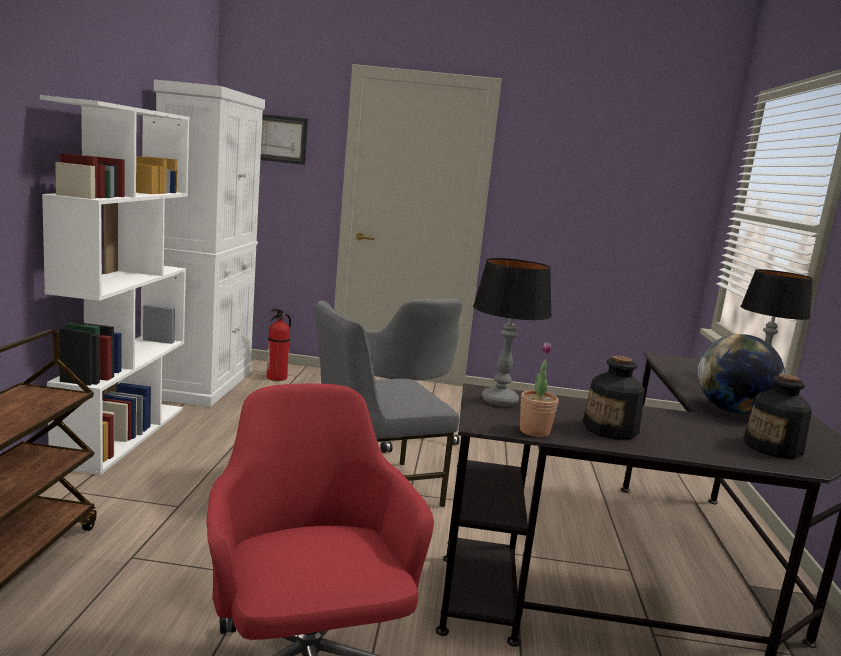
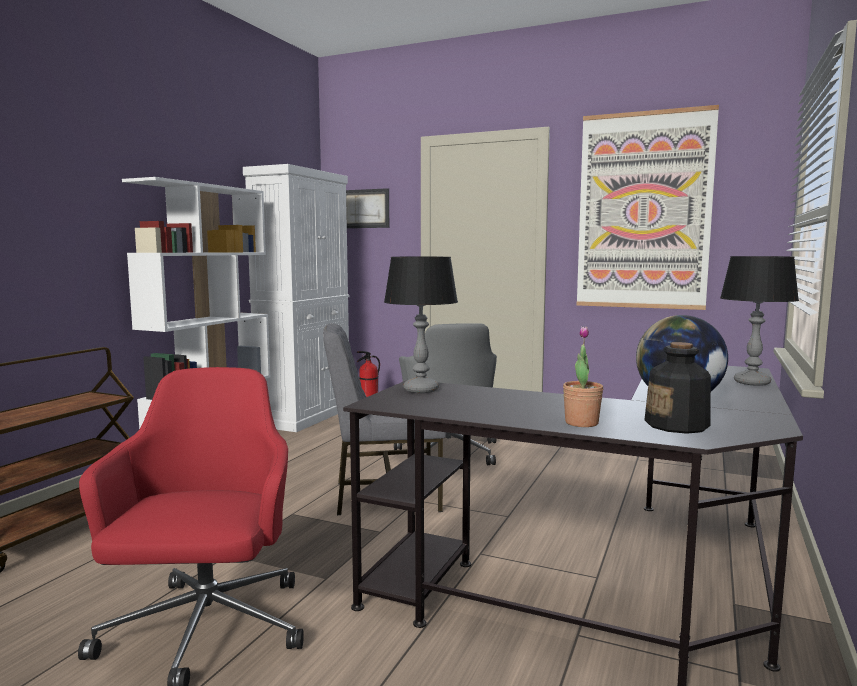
camera: 20 degrees right, 5 degrees down
potted plant [520,342,559,437] -> potted plant moved to [563,326,603,427]
bottle [583,356,645,440] -> none
none -> picture [577,105,719,310]

